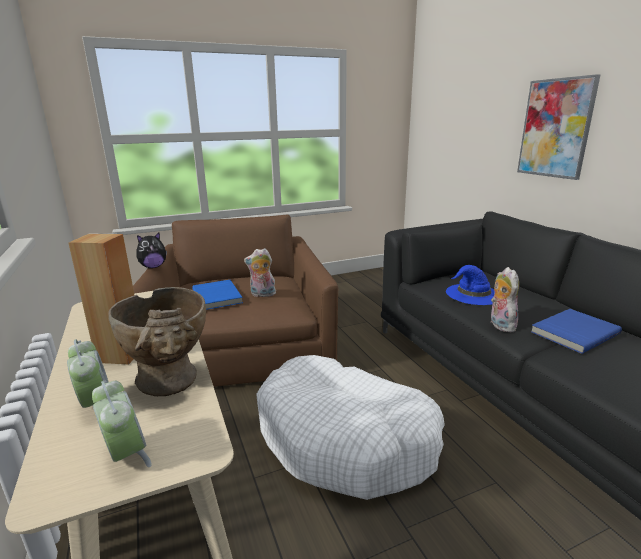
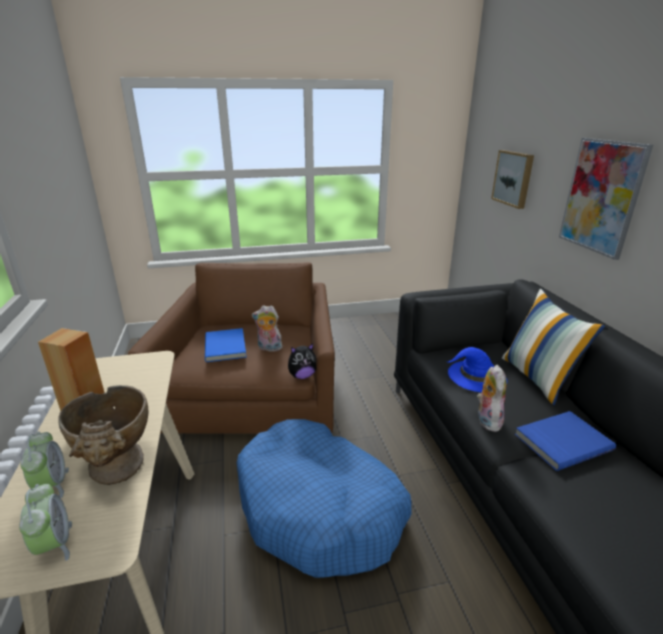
camera: 10 degrees right, 5 degrees up
plush toy [136,233,167,268] -> plush toy moved to [288,344,316,379]
white dog bed [256,355,445,500] -> blue dog bed [237,419,411,578]
none -> picture [491,150,534,209]
none -> pillow [502,289,605,405]

